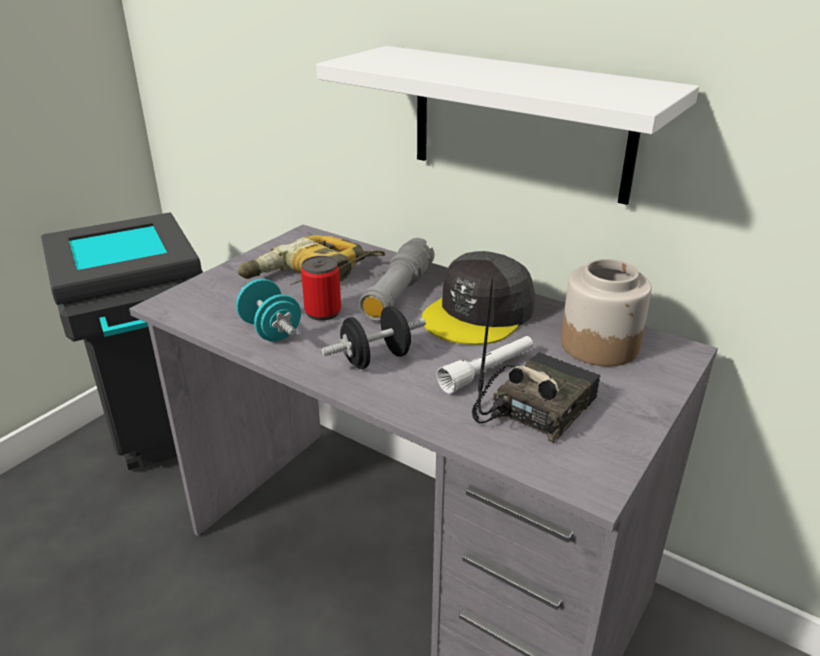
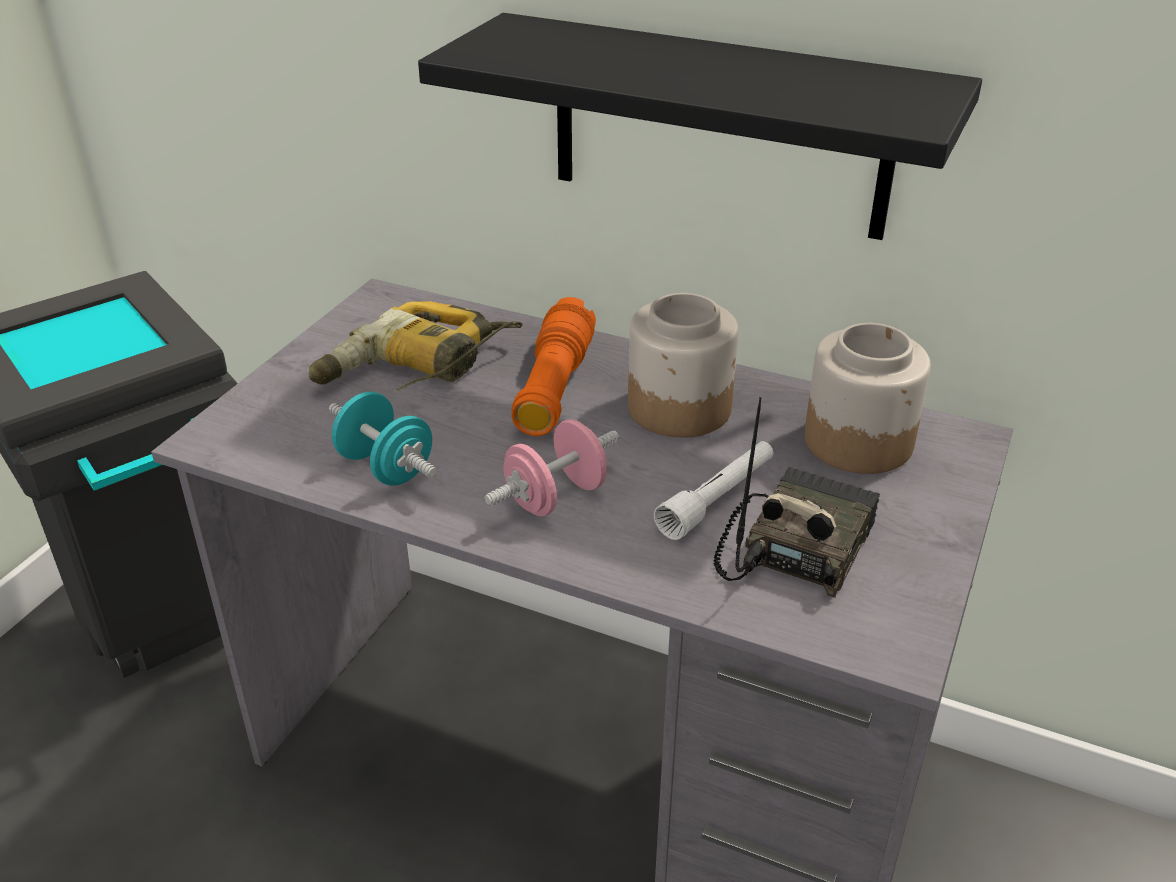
camera: 10 degrees left, 5 degrees up
can [301,256,341,321] -> none
white shelf [316,46,699,205] -> black shelf [418,13,982,240]
black dumbbell [321,306,426,369] -> pink dumbbell [484,420,620,516]
grey flashlight [359,238,435,321] -> orange flashlight [511,297,596,436]
grey cap [422,251,535,345] -> jar [628,293,738,438]

